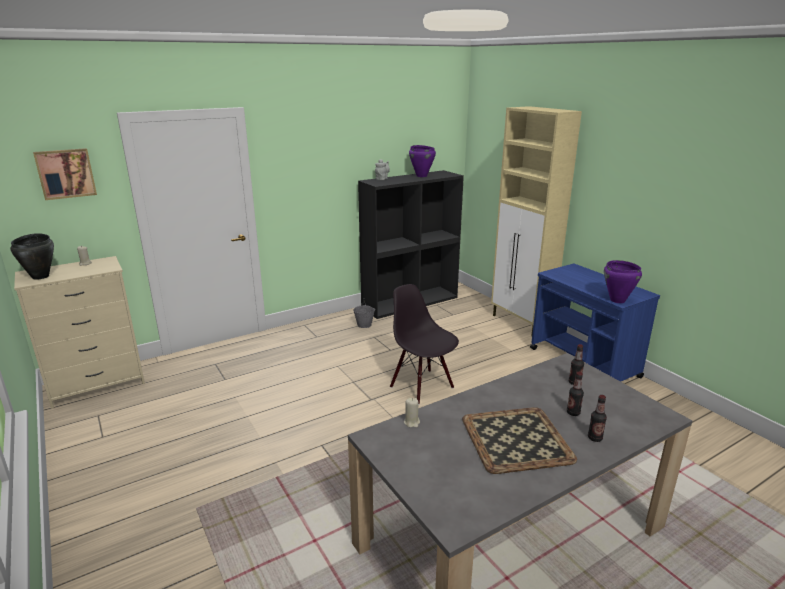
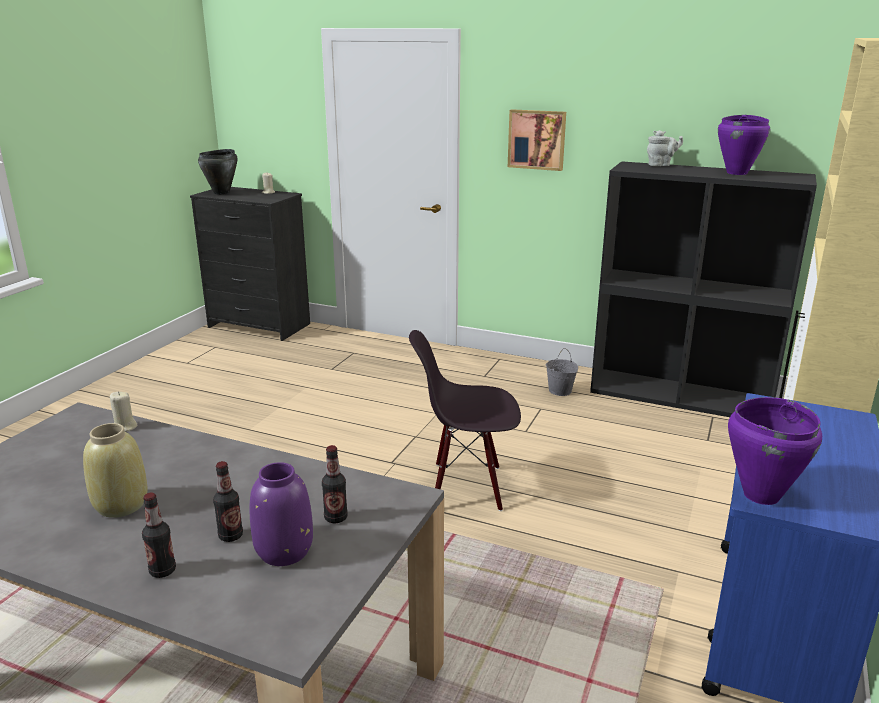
camera: 55 degrees right, 0 degrees up
beige dresser [14,256,145,409] -> black dresser [190,187,310,341]
picture [33,148,97,200] -> picture moved to [508,109,566,171]
black chair [390,284,459,405] -> black chair turned 105 degrees counterclockwise [409,330,521,511]
tray [462,407,577,474] -> beige vase [83,423,148,518]
none -> purple vase [249,462,313,566]

